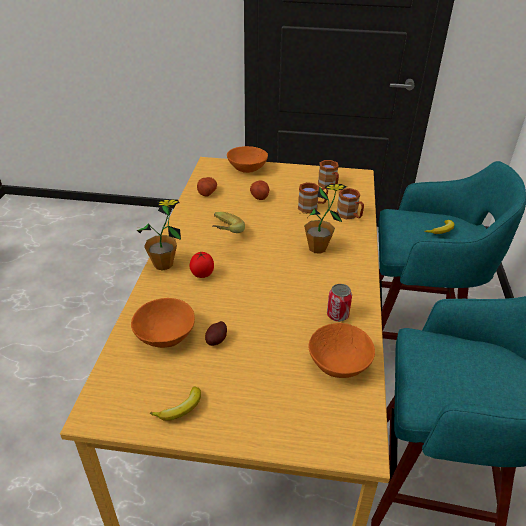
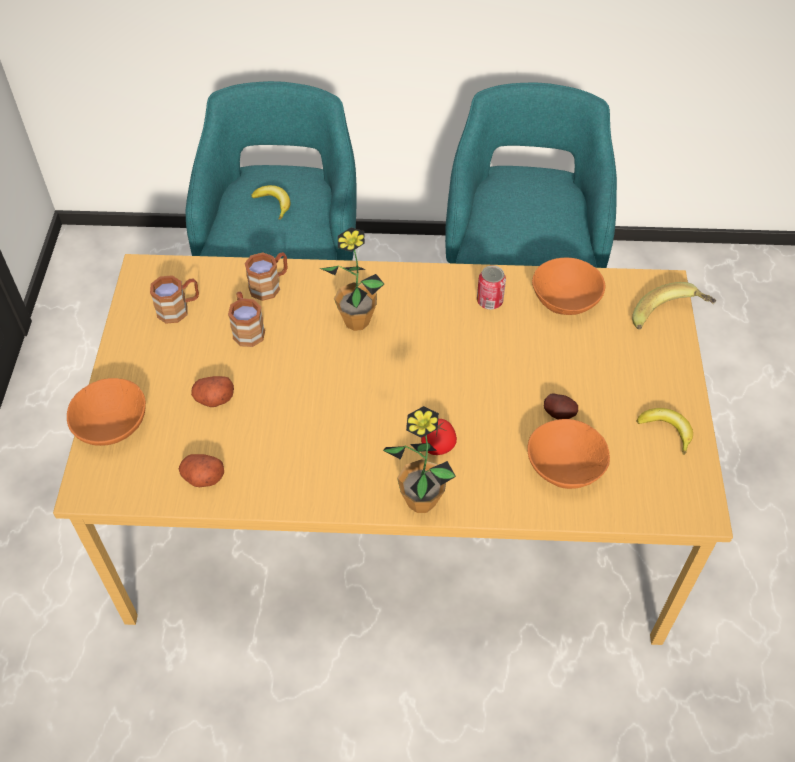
camera: 95 degrees left, 15 degrees up
banana [212,212,245,233] -> banana moved to [632,282,716,329]

